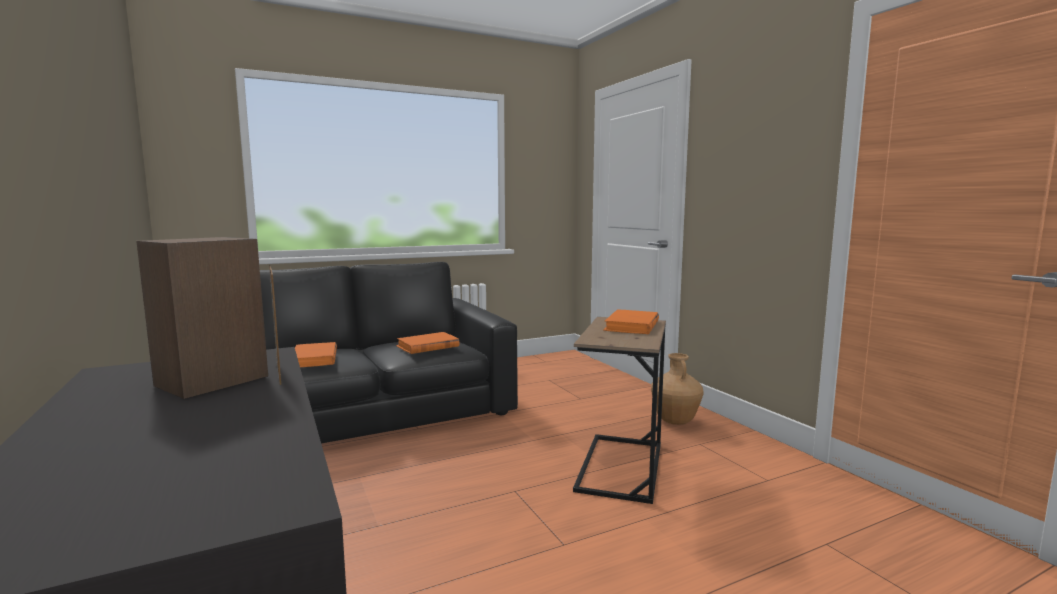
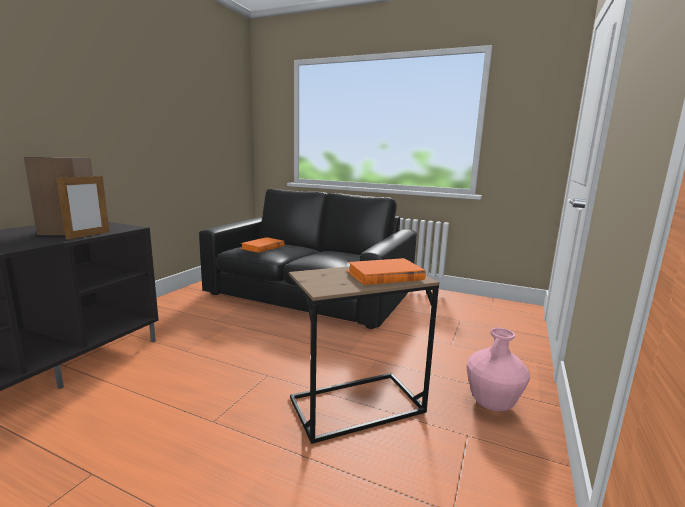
camera: 50 degrees right, 5 degrees up
orange book [396,332,459,354] -> none
brown vase [651,353,704,425] -> pink vase [467,328,530,411]

